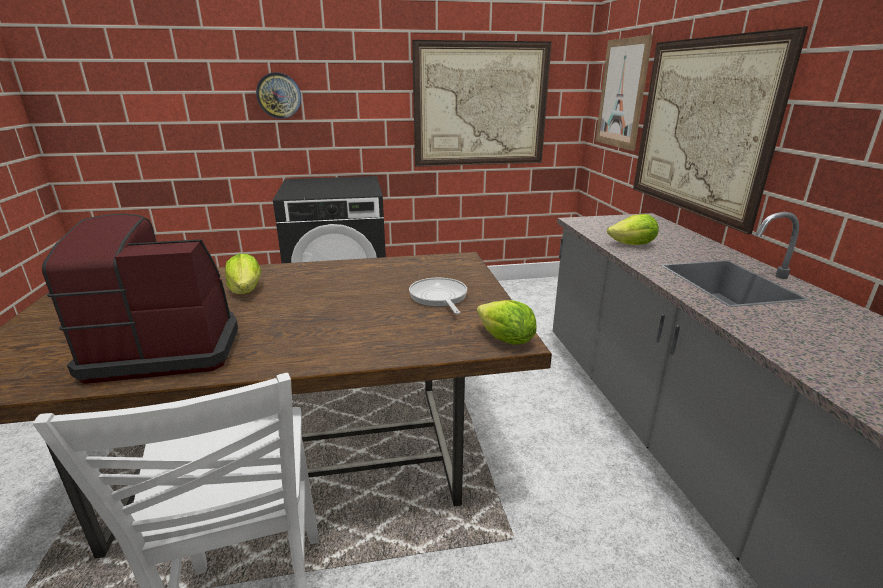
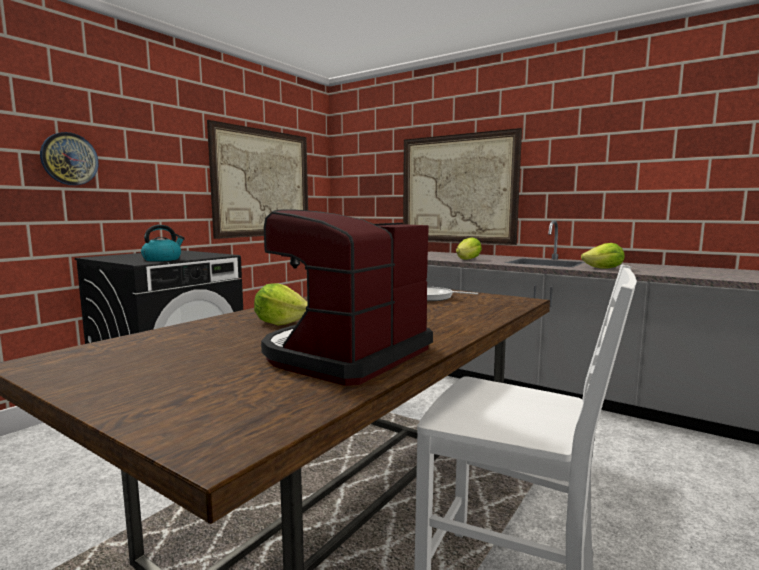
camera: 45 degrees left, 15 degrees down
lettuce [477,300,536,345] -> lettuce moved to [581,243,625,269]
picture [596,35,653,151] -> none
none -> kettle [141,225,185,261]

